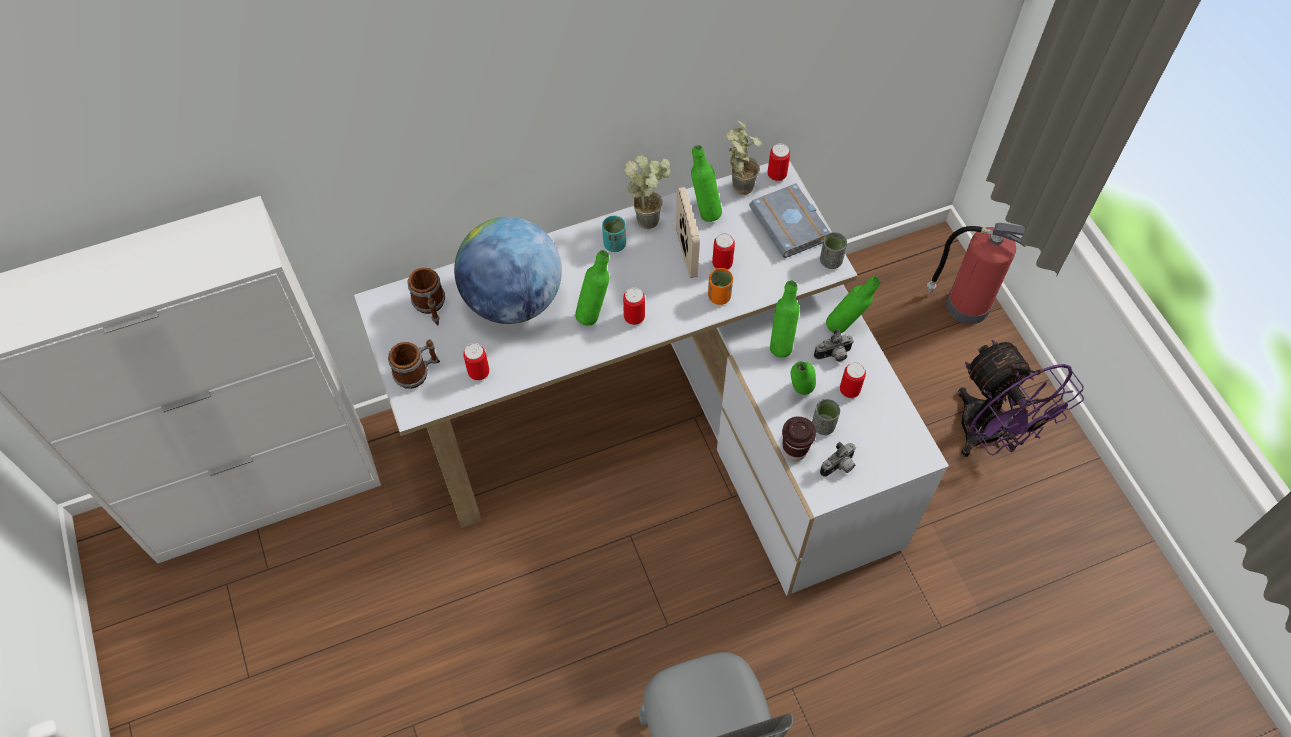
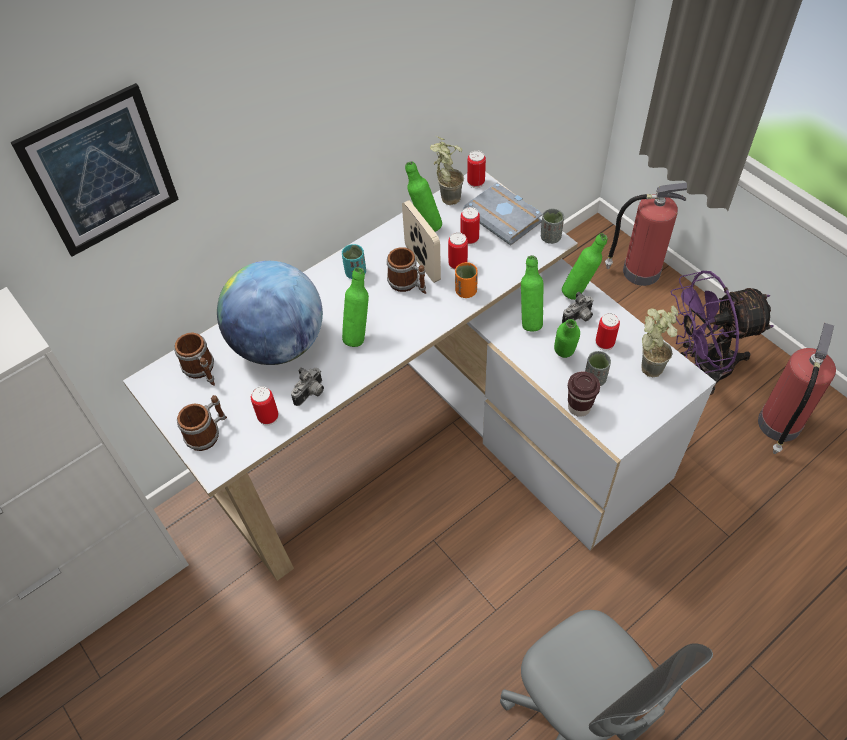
camera: 15 degrees left, 5 degrees down
can [623,287,645,326] -> can moved to [460,207,480,245]
potted plant [624,156,671,230] -> potted plant moved to [642,306,678,377]
camera [820,442,856,477] -> camera moved to [291,367,324,406]
purple fan [957,340,1084,457] -> purple fan turned 120 degrees clockwise [671,271,773,395]
none -> picture [10,83,179,257]
none -> mug [387,247,426,294]
none -> fire extinguisher [758,323,836,454]

